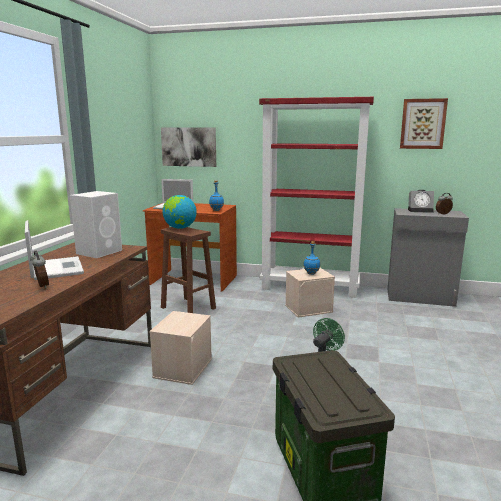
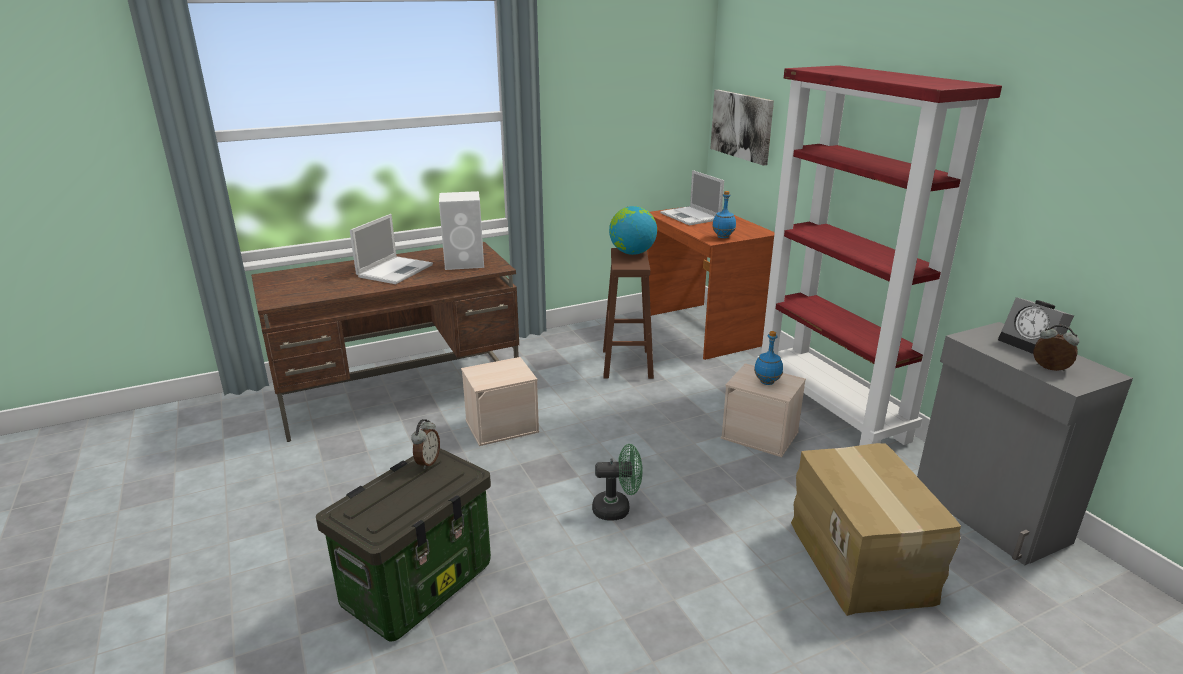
camera: 50 degrees right, 10 degrees up
alarm clock [30,251,49,289] -> alarm clock moved to [411,419,440,469]
picture [400,98,448,149] -> none
none -> cardboard box [791,443,961,616]

